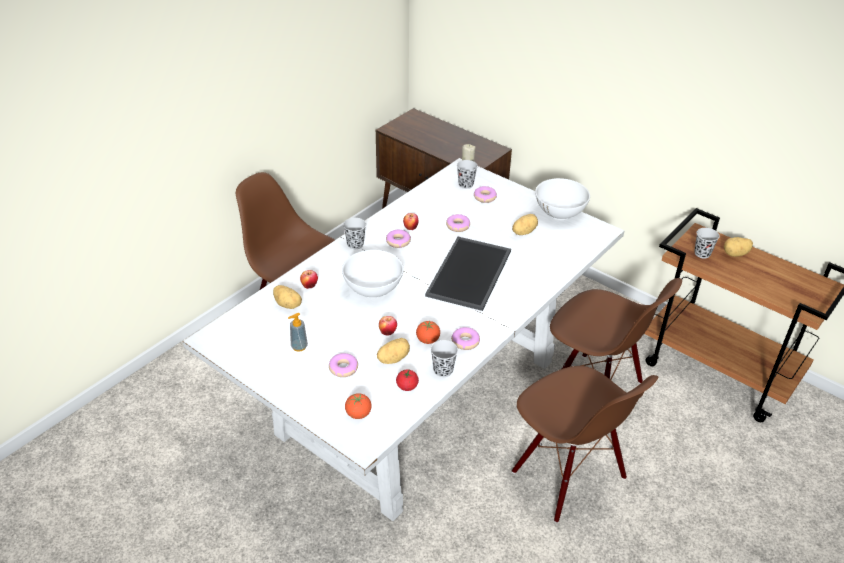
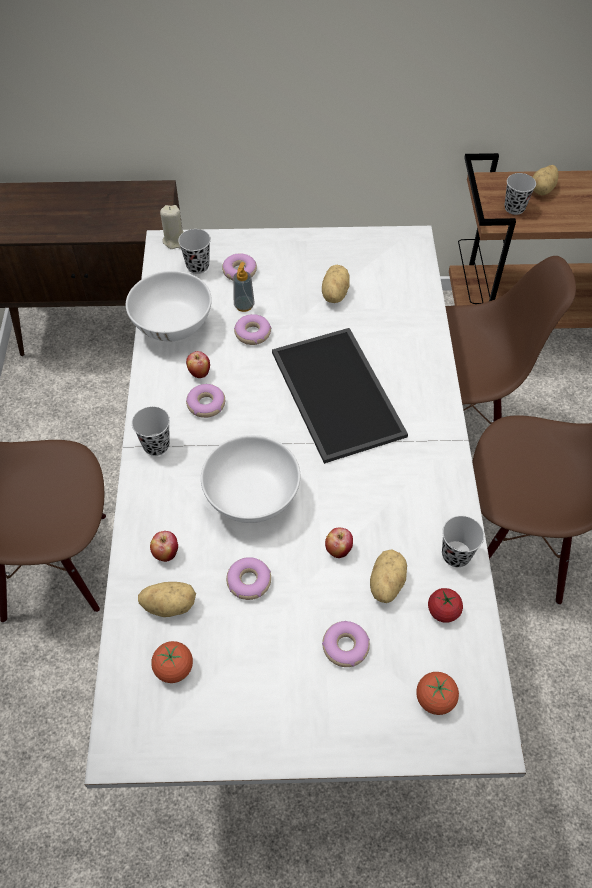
camera: 40 degrees left, 15 degrees up
soap dispenser [288,313,308,352] -> soap dispenser moved to [233,262,254,312]
tomato [416,321,440,344] -> tomato moved to [151,641,193,683]
donut [451,327,480,350] -> donut moved to [226,557,271,600]
white bowl [535,178,590,220] -> white bowl moved to [126,271,212,341]

